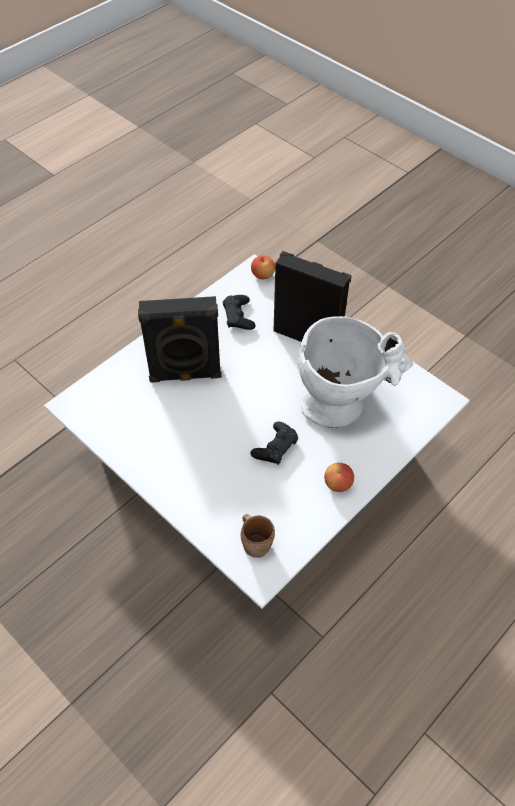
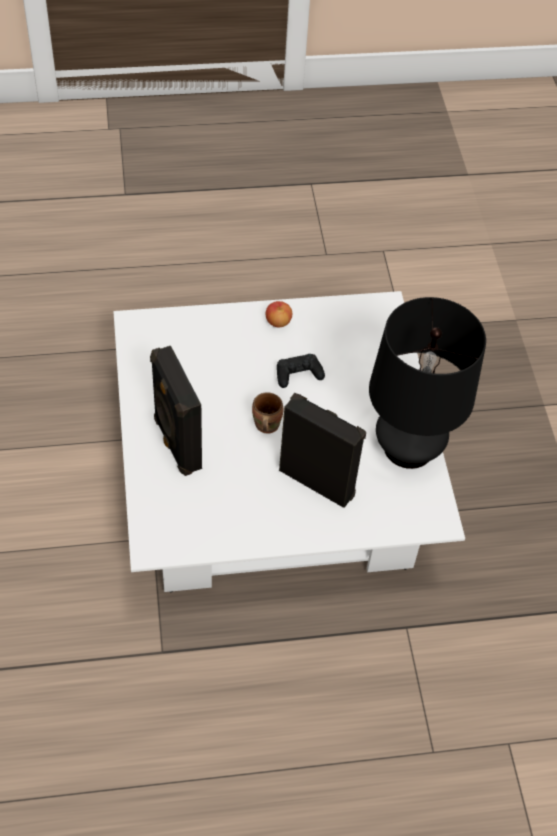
camera: 145 degrees left, 0 degrees up
black game controller [223,295,256,330] -> none
brown mug [241,514,275,558] -> brown mug moved to [252,392,284,434]
apple [251,256,275,279] -> none
white vase [298,316,413,428] -> none
none -> black table lamp [369,297,486,469]

